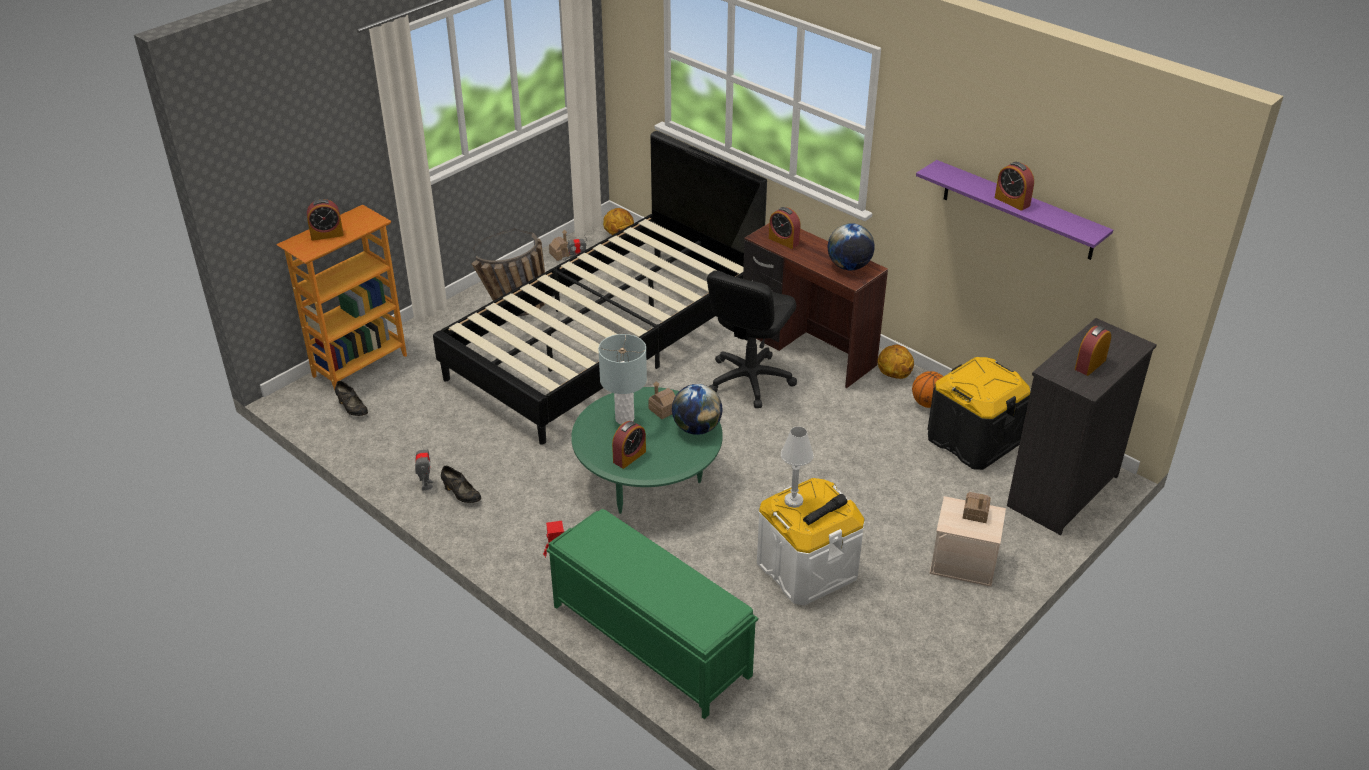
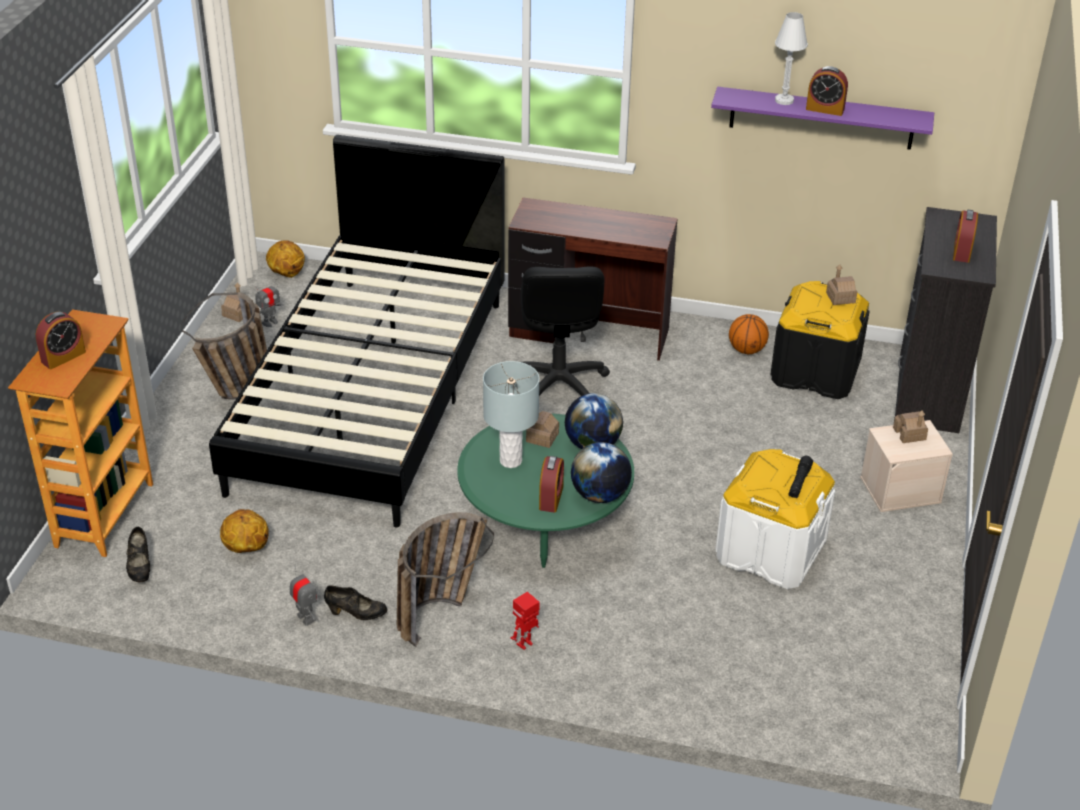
camera: 30 degrees left, 0 degrees up
black shoe [335,381,368,416] -> black shoe turned 60 degrees clockwise [126,527,150,582]
green bench [546,509,758,719] -> none
alarm clock [769,207,801,249] -> none
white table lamp [781,426,814,508] -> white table lamp moved to [775,12,808,105]
globe [828,223,875,270] -> globe moved to [571,442,632,503]
basketball [878,344,914,379] -> basketball moved to [220,509,269,553]
none -> basket [397,512,494,647]
none -> toy house [826,265,857,305]

